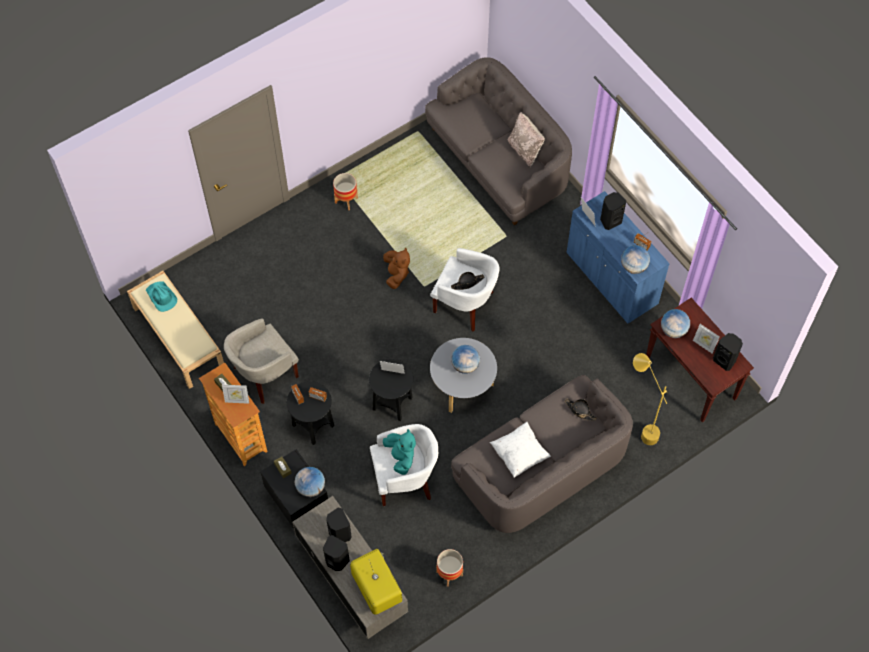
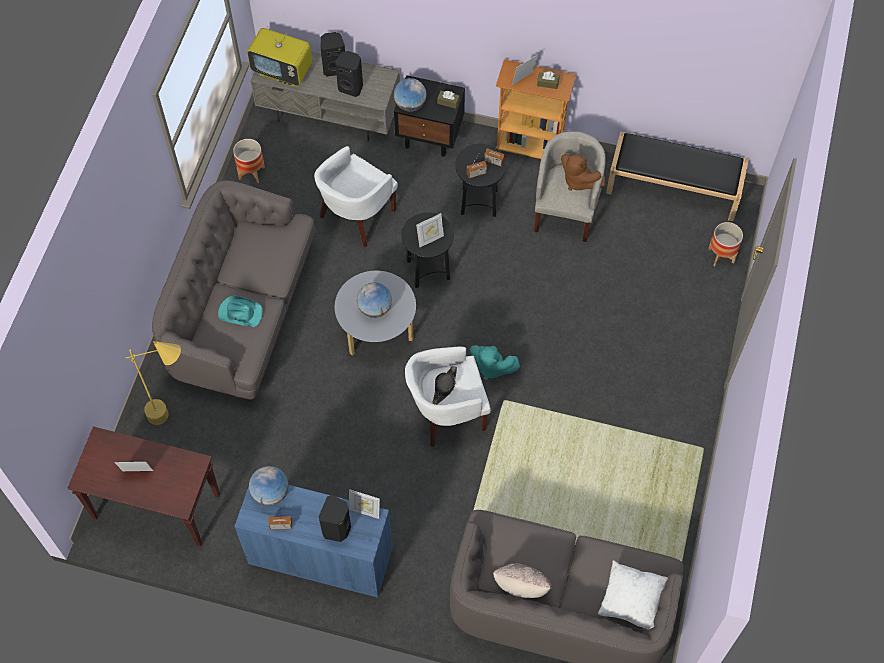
camera: 140 degrees right, 0 degrees up
beige bench [127,271,224,389] -> black bench [606,131,749,221]
turquoise hat [146,282,177,312] -> turquoise hat moved to [218,296,263,327]
planter [333,173,358,210] -> planter moved to [708,222,743,267]
brown plush toy [383,247,410,289] -> brown plush toy moved to [561,154,605,191]
turquoise plush toy [383,429,416,475] -> turquoise plush toy moved to [470,345,520,380]
white pillow [490,422,551,478] -> white pillow moved to [598,560,668,630]
black hat [565,398,597,421] -> none
globe [661,309,690,338] -> none
black speaker [713,333,743,371] -> none

